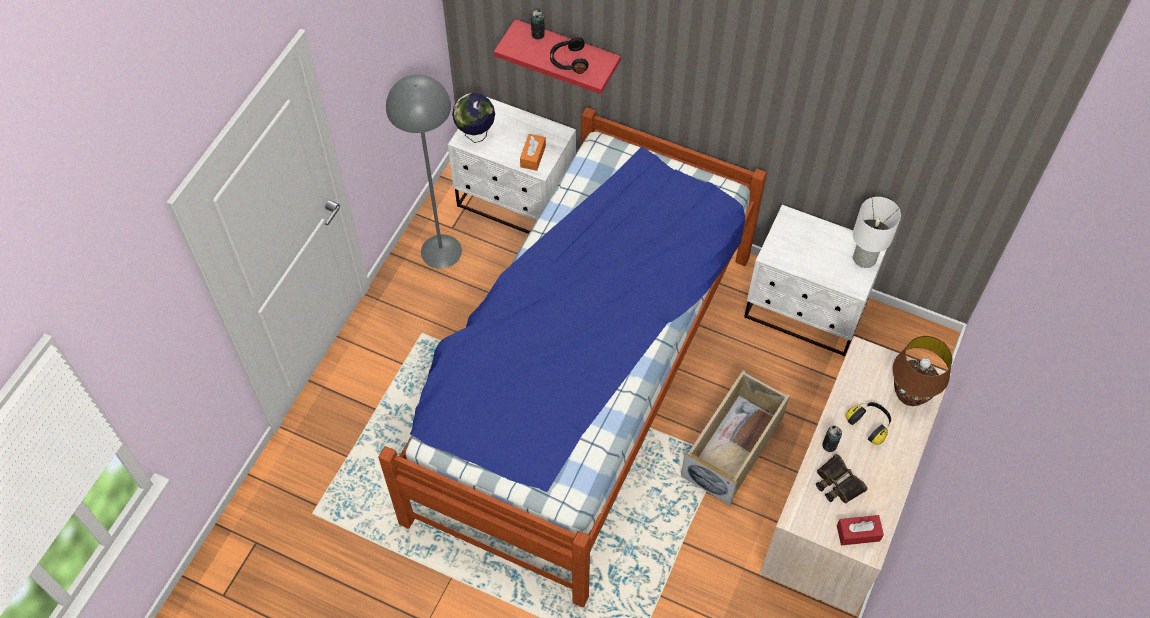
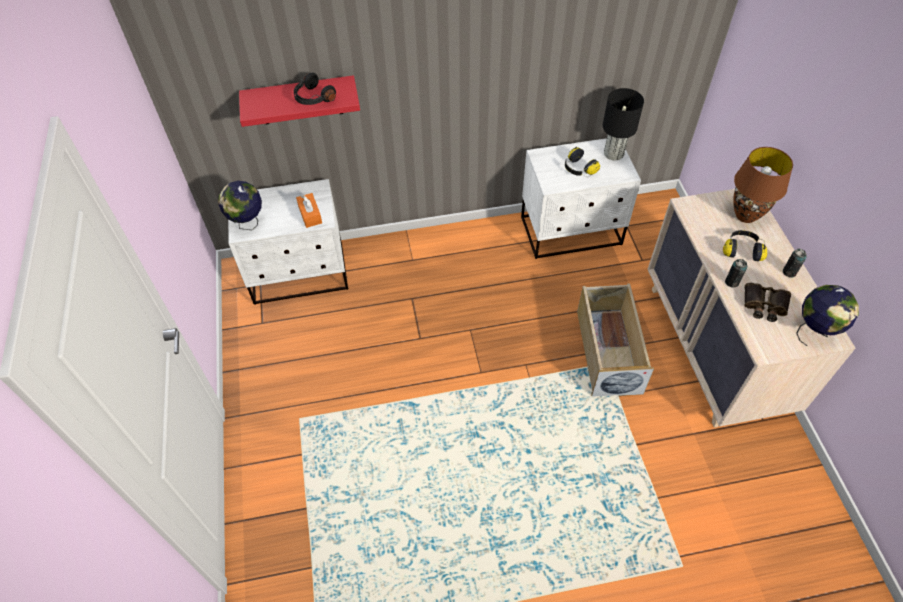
camera: 35 degrees left, 5 degrees down
bed [378,107,767,608] -> none
grey floor lamp [386,74,462,269] -> none
can [531,10,545,40] -> can moved to [783,249,807,278]
red tissue box [837,515,884,545] -> globe [796,285,859,346]
white table lamp [853,197,901,268] -> black table lamp [603,88,644,160]
none -> headphones [565,147,600,177]

